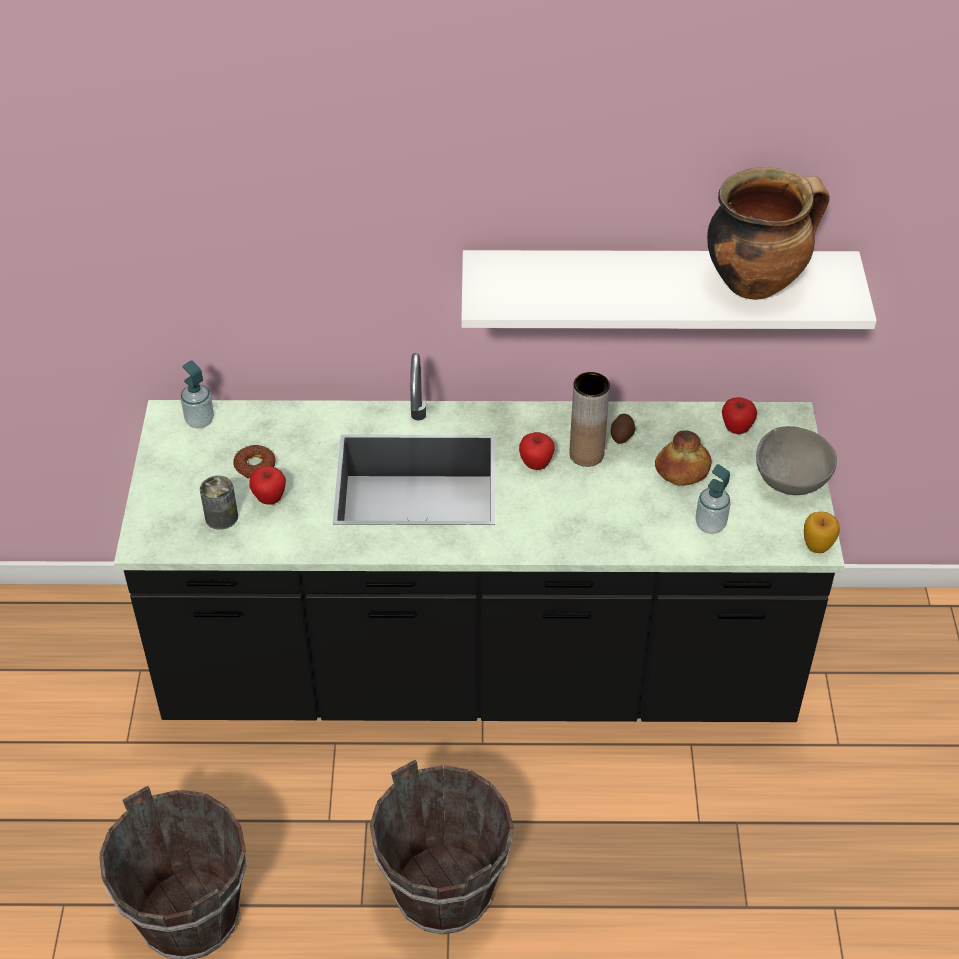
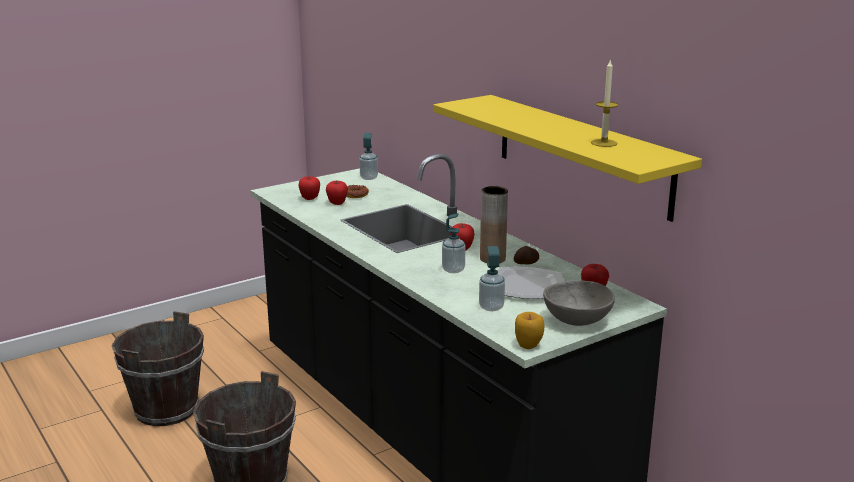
camera: 55 degrees right, 25 degrees down
can [200,475,238,530] -> apple [298,176,320,200]
white shelf [461,250,877,329] -> yellow shelf [433,95,702,222]
bread [655,430,712,486] -> plate [497,267,565,299]
cooking pot [707,167,830,300] -> candle [591,60,618,147]
none -> soap dispenser [442,213,465,273]

